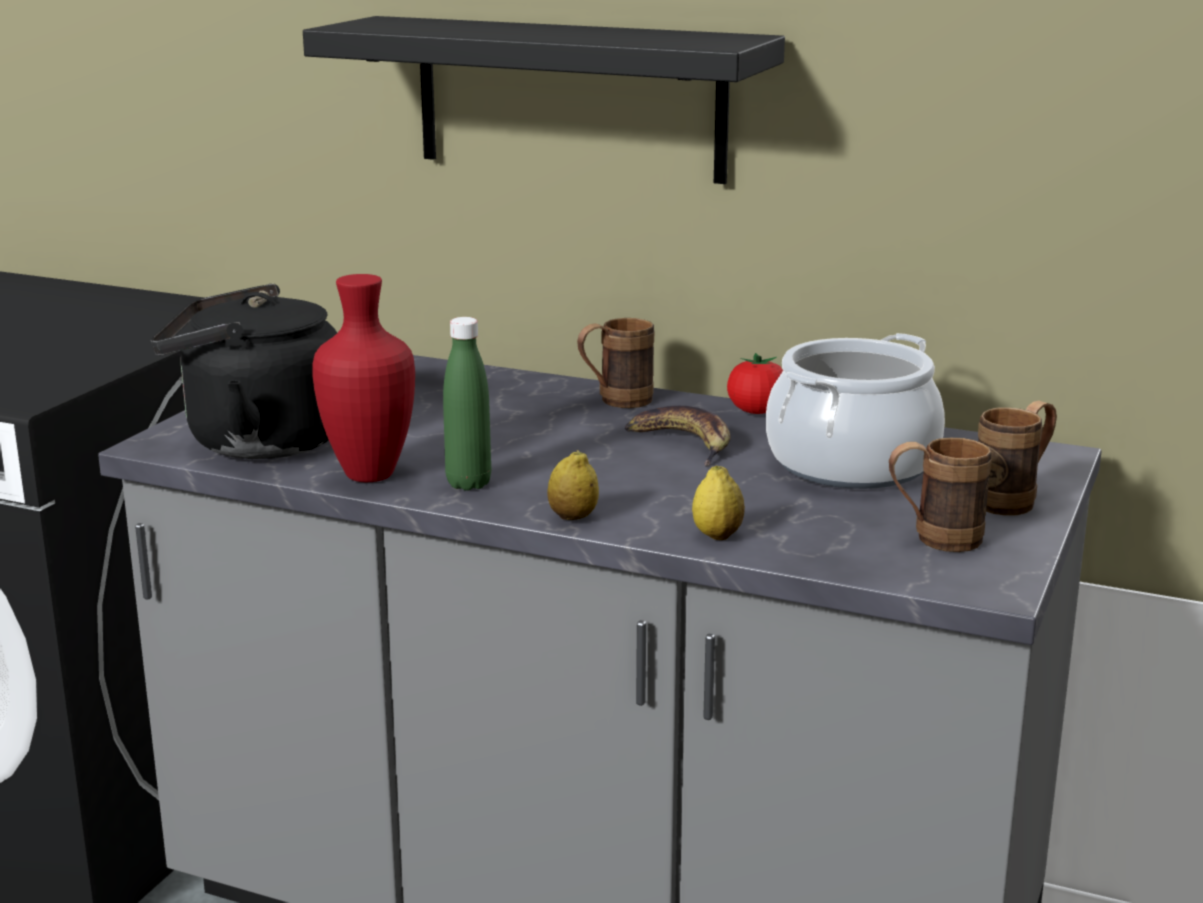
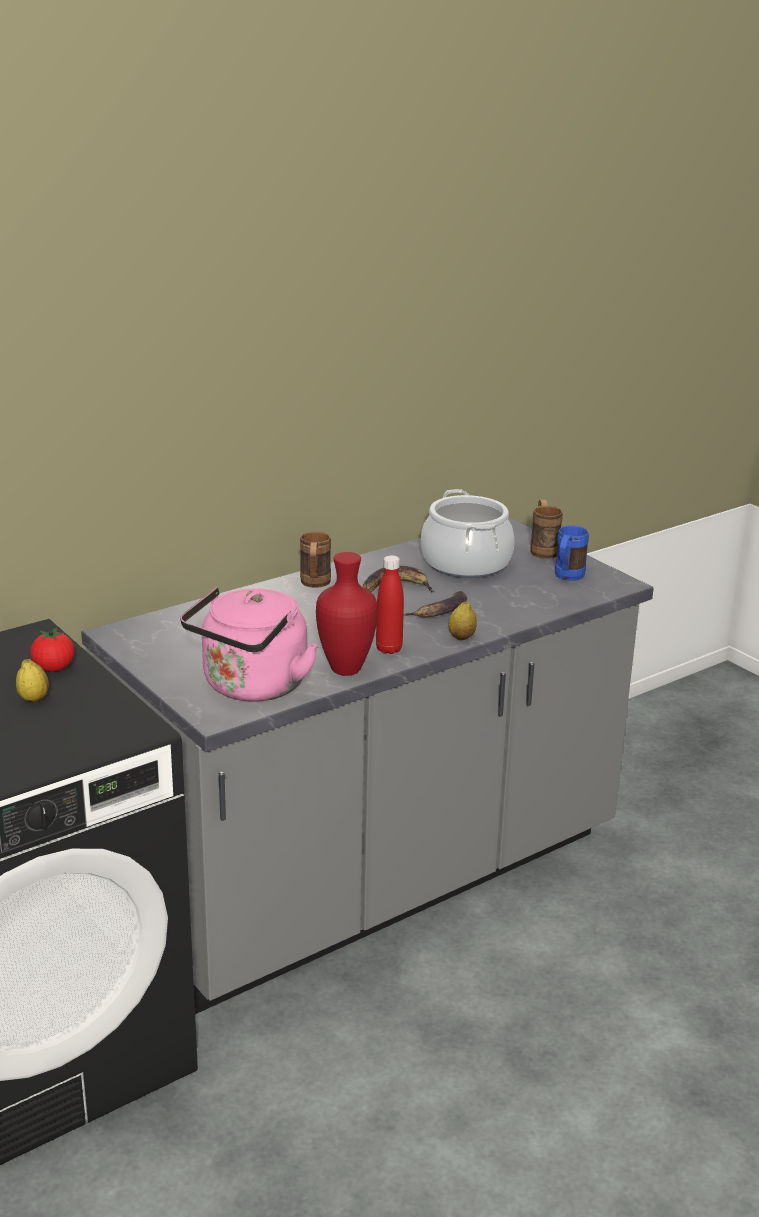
camera: 60 degrees left, 5 degrees up
black kettle [151,284,337,459] -> pink kettle [180,587,318,702]
black shelf [303,16,785,184] -> none
green bottle [443,317,491,491] -> red bottle [376,555,404,654]
lemon [692,466,745,540] -> lemon moved to [16,659,49,702]
tomato [727,353,783,414] -> tomato moved to [30,627,75,672]
brown mug [889,438,992,552] -> blue mug [555,526,589,581]
none -> banana [403,591,467,617]

